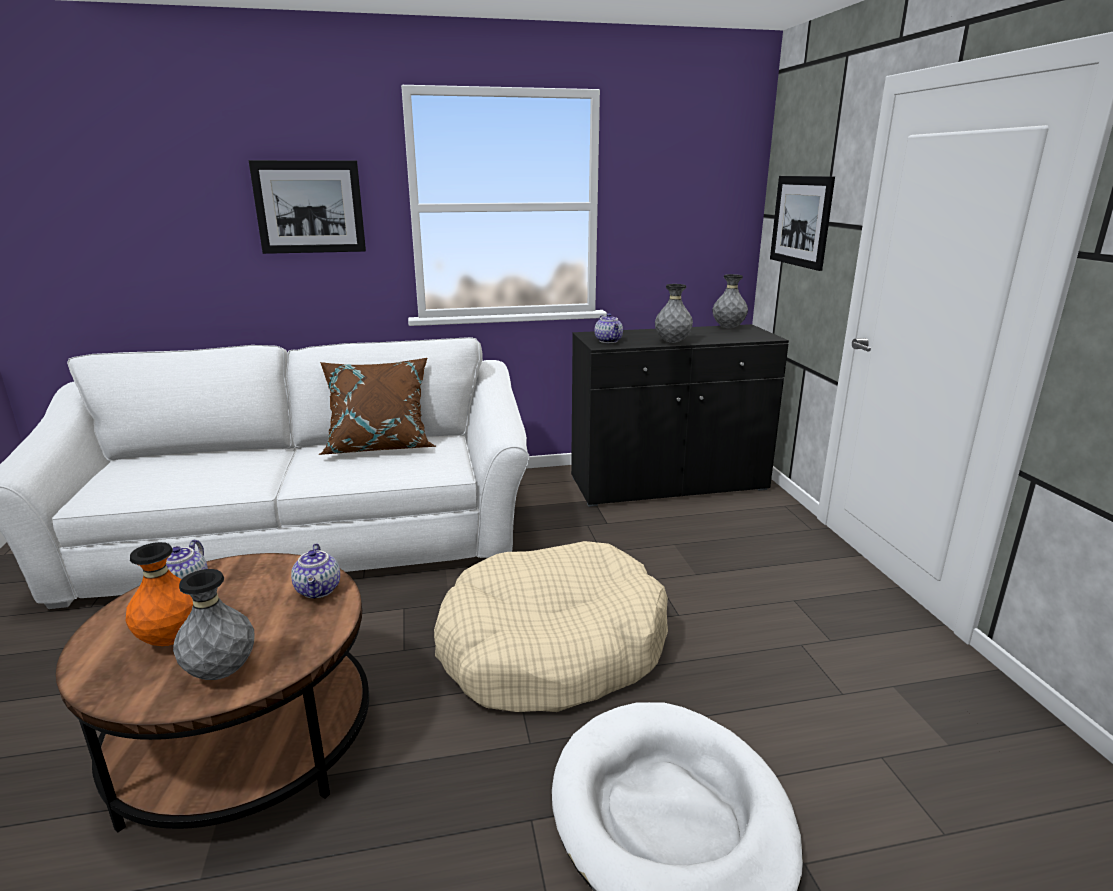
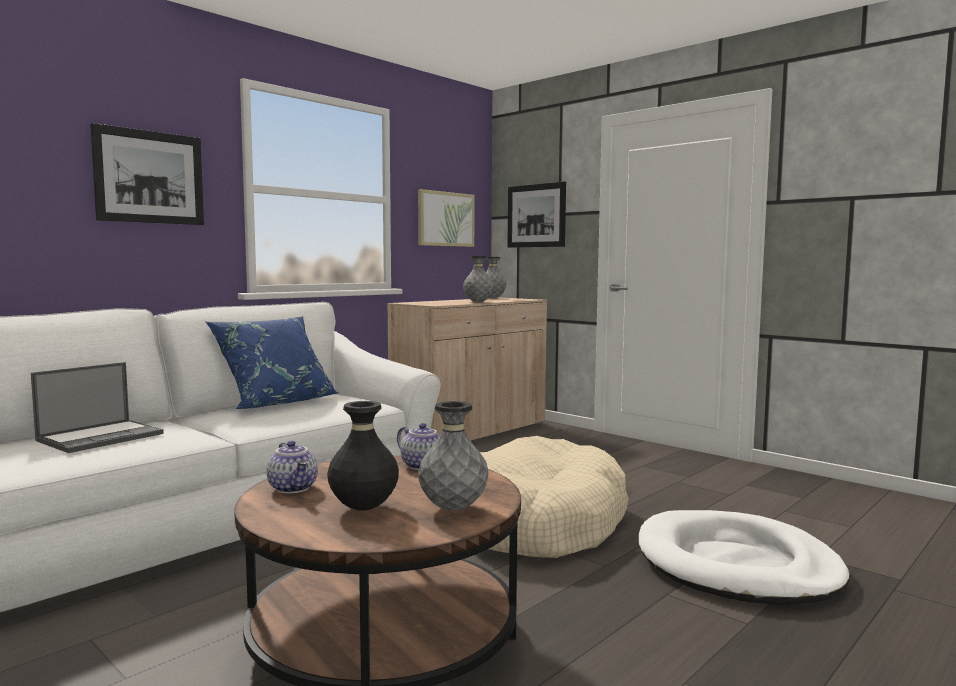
camera: 35 degrees left, 15 degrees down
orange vase [125,542,193,646] -> black vase [327,401,399,511]
brown pillow [319,358,436,455] -> blue pillow [205,316,338,409]
black cabinet [571,324,789,507] -> beige cabinet [387,298,547,441]
teapot [594,313,623,343] -> none
none -> laptop [31,362,164,453]
none -> picture [418,189,475,247]

